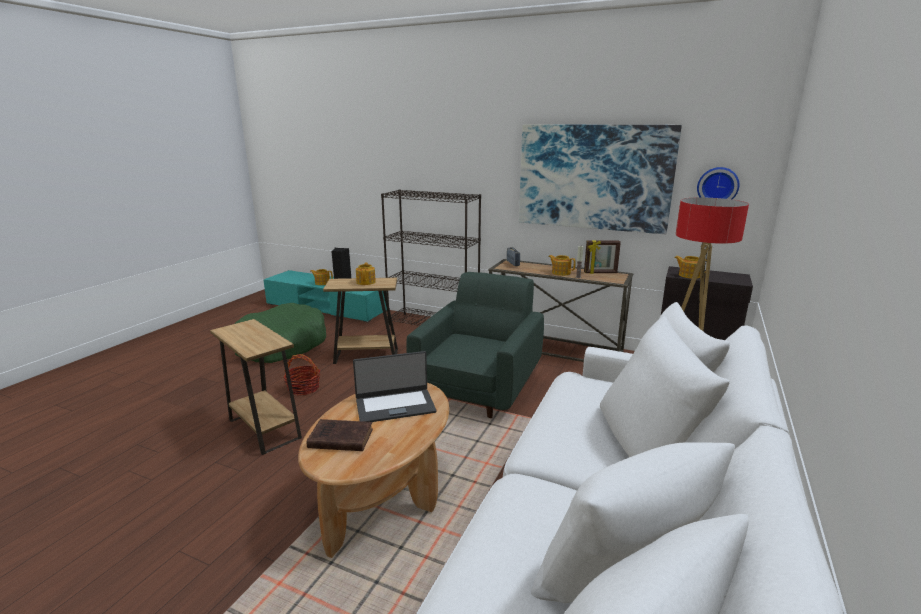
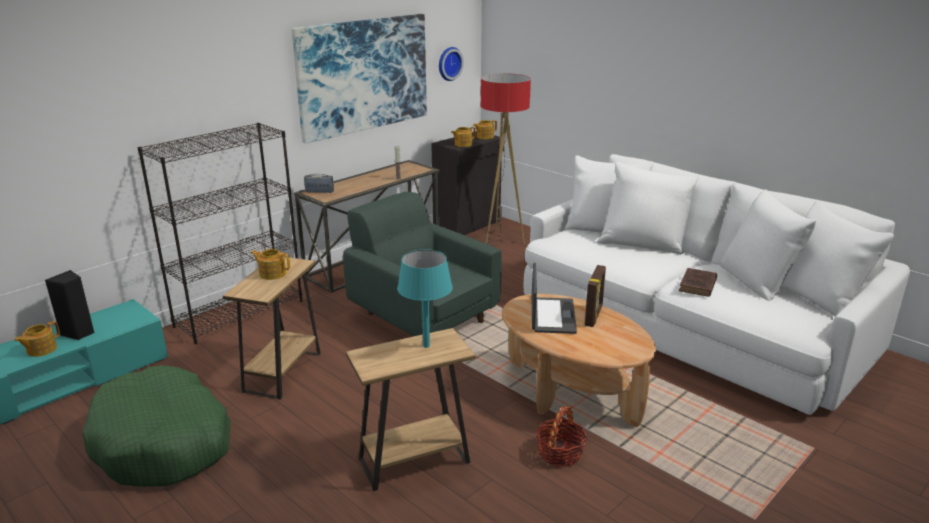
camera: 70 degrees left, 5 degrees up
basket [283,354,320,395] -> basket moved to [536,406,588,467]
brown book [307,419,373,451] -> brown book moved to [679,268,717,297]
teapot [548,255,576,276] -> teapot moved to [473,120,497,139]
picture frame [584,240,621,274] -> picture frame moved to [585,265,606,327]
none -> turquoise table lamp [397,249,453,348]

